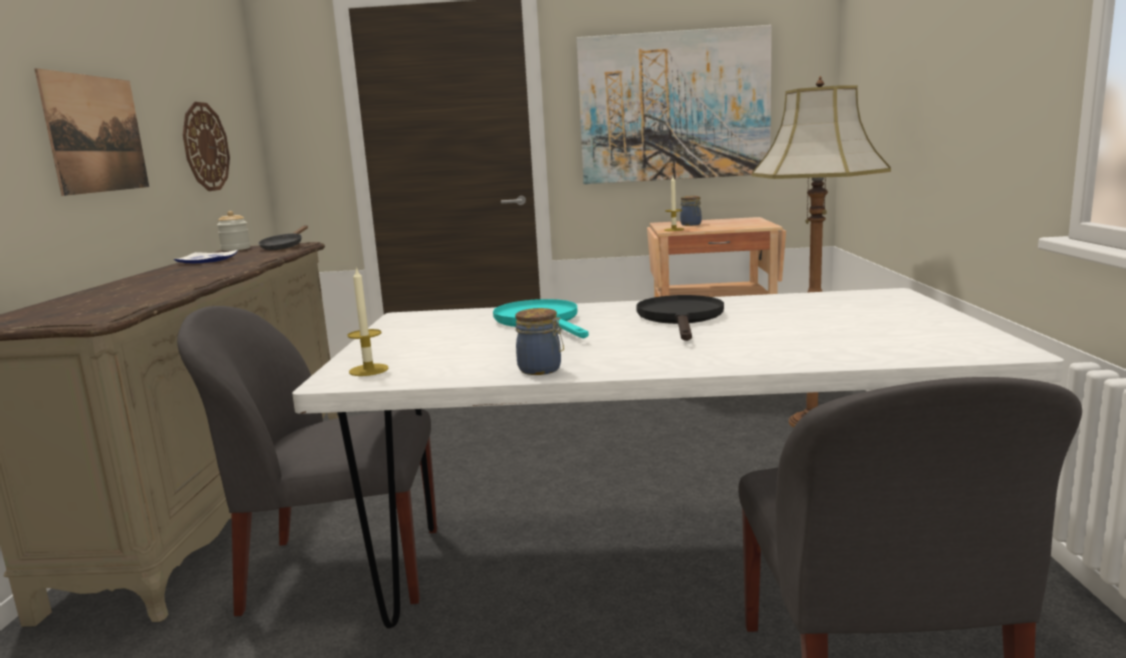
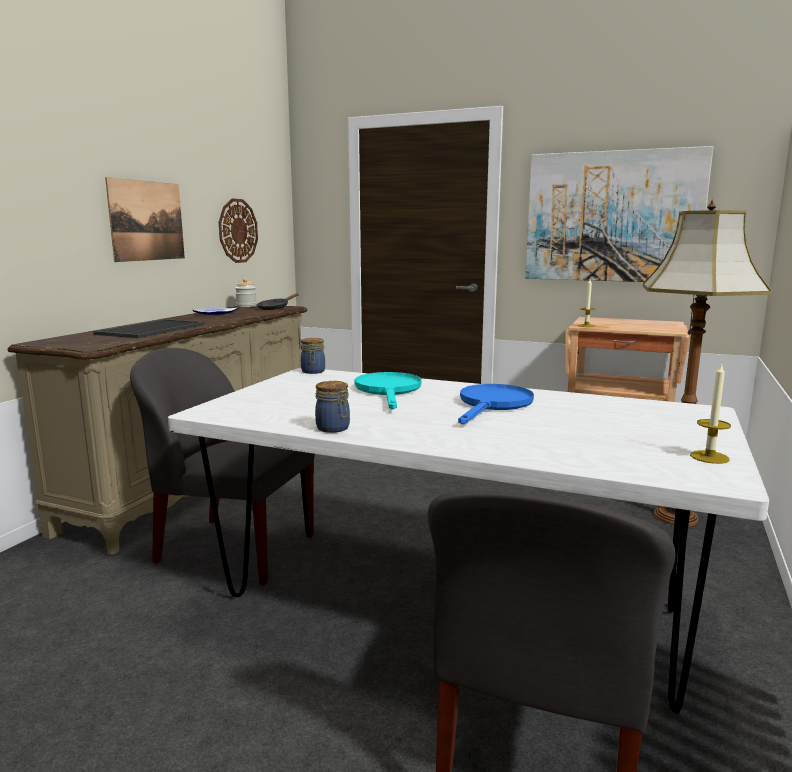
camera: 20 degrees right, 0 degrees up
candle [347,267,389,376] -> candle moved to [690,362,731,464]
black frying pan [636,295,724,341] -> blue frying pan [458,384,534,424]
jar [680,195,701,226] -> jar moved to [301,338,325,374]
none -> tray [93,319,204,338]

